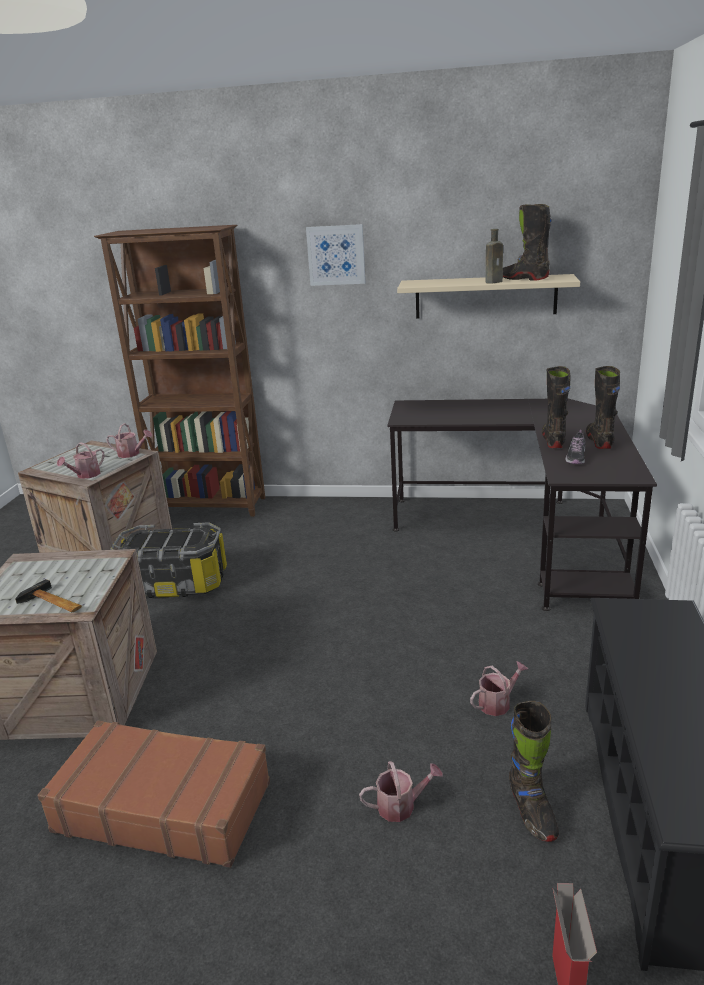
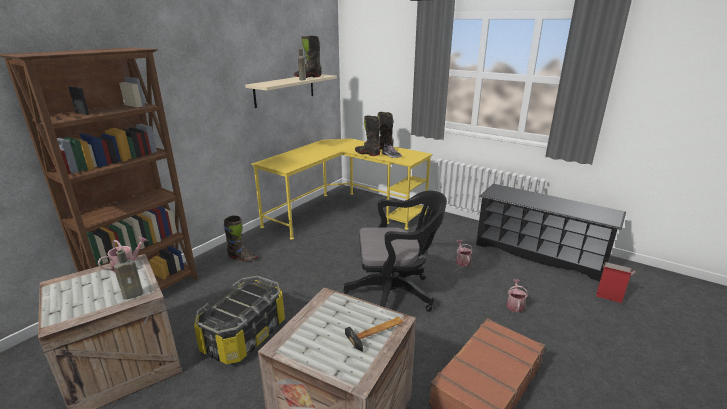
camera: 65 degrees left, 0 degrees up
watering can [57,442,105,479] -> brown bottle [114,250,143,300]
picture [306,224,365,286] -> none
black desk [387,398,657,611] -> yellow desk [252,138,433,240]
black boot [509,701,559,842] -> black boot moved to [223,215,258,262]
none -> black office chair [343,191,447,312]

